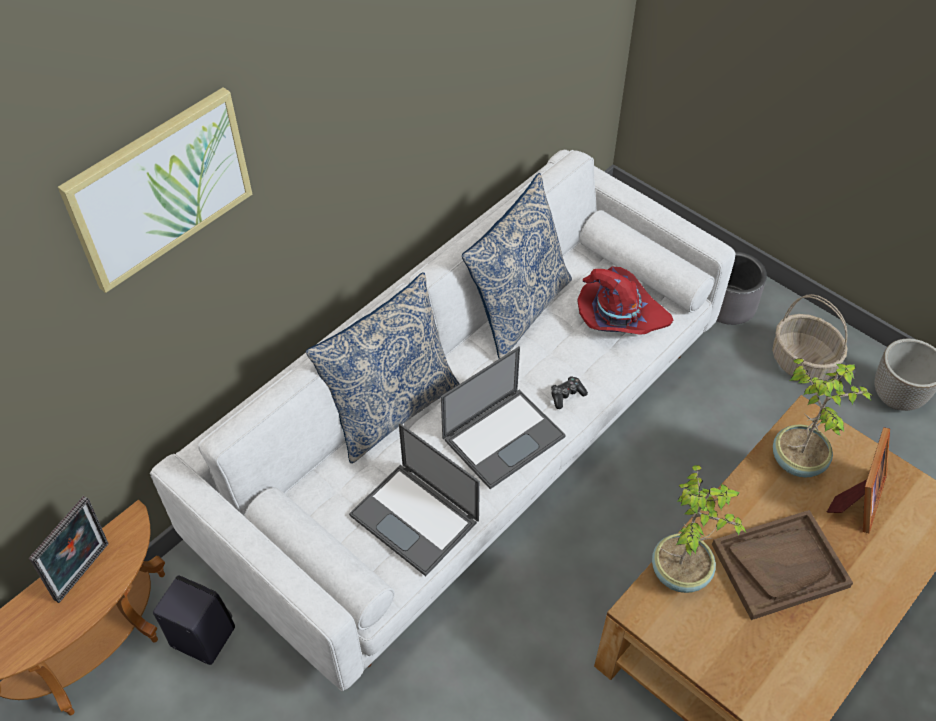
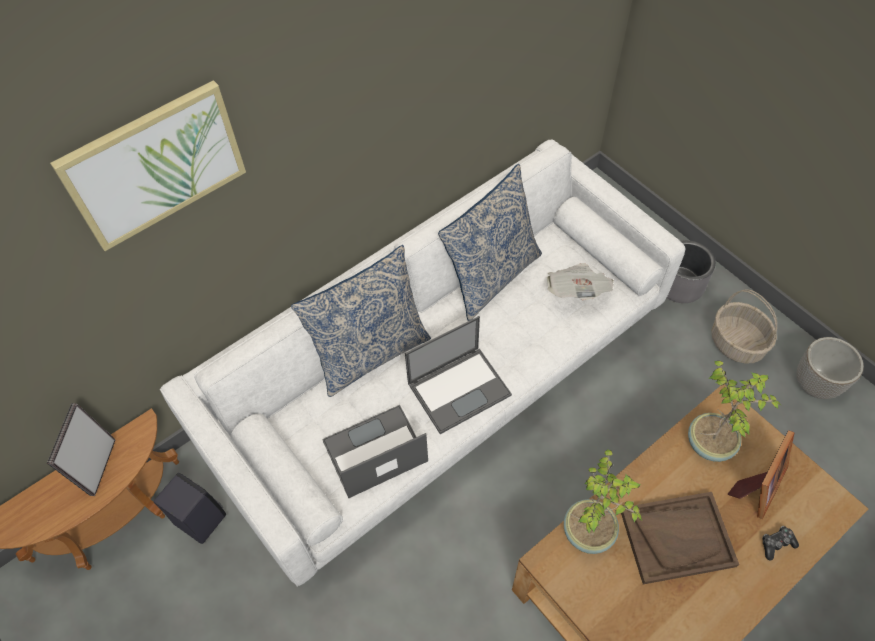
camera: 10 degrees right, 5 degrees up
picture frame [29,496,109,603] -> picture frame turned 150 degrees clockwise [47,403,116,496]
laptop [349,423,480,576] -> laptop turned 105 degrees clockwise [322,405,428,498]
game controller [551,376,588,409] -> game controller moved to [762,526,799,561]
red hat [577,267,673,335] -> newspaper [547,263,614,300]

